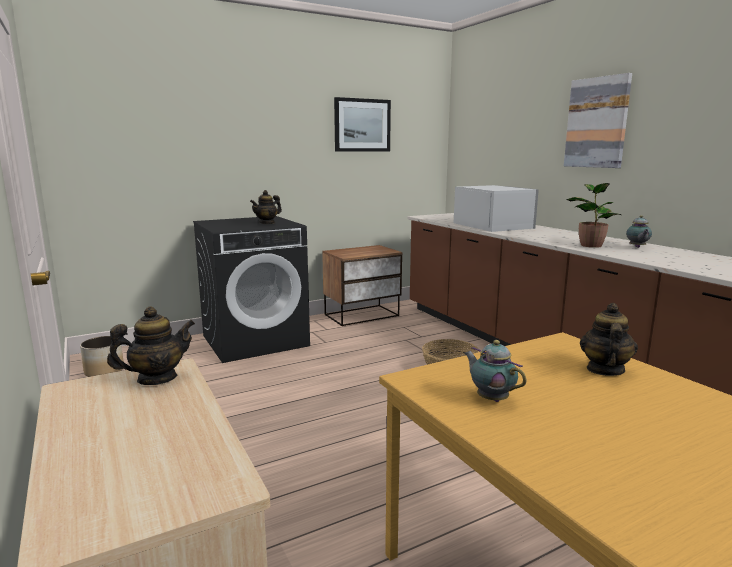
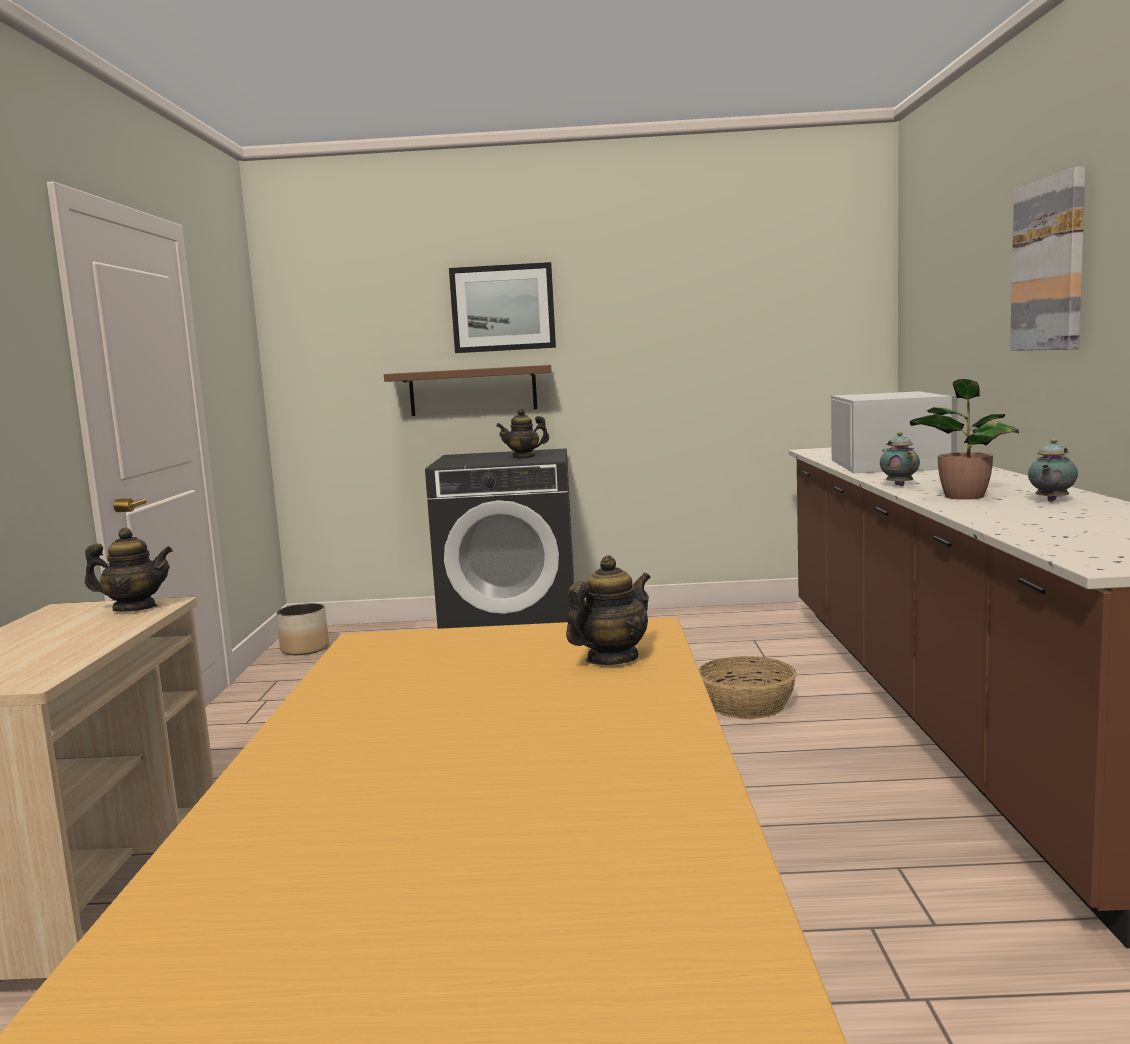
camera: 30 degrees right, 5 degrees down
nightstand [322,245,402,326] -> none
picture [334,97,391,152] -> picture moved to [449,262,556,353]
teapot [464,340,526,402] -> teapot moved to [880,432,920,486]
none -> brown shelf [384,365,552,416]

